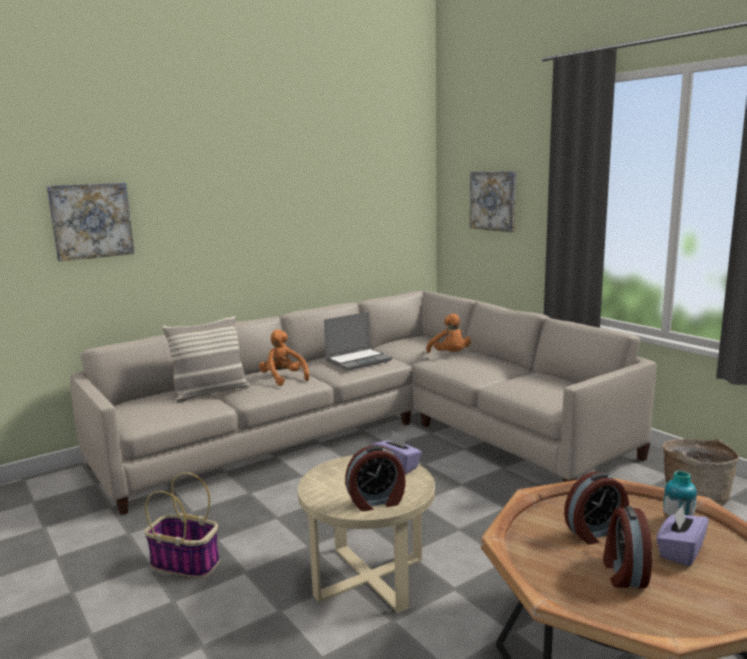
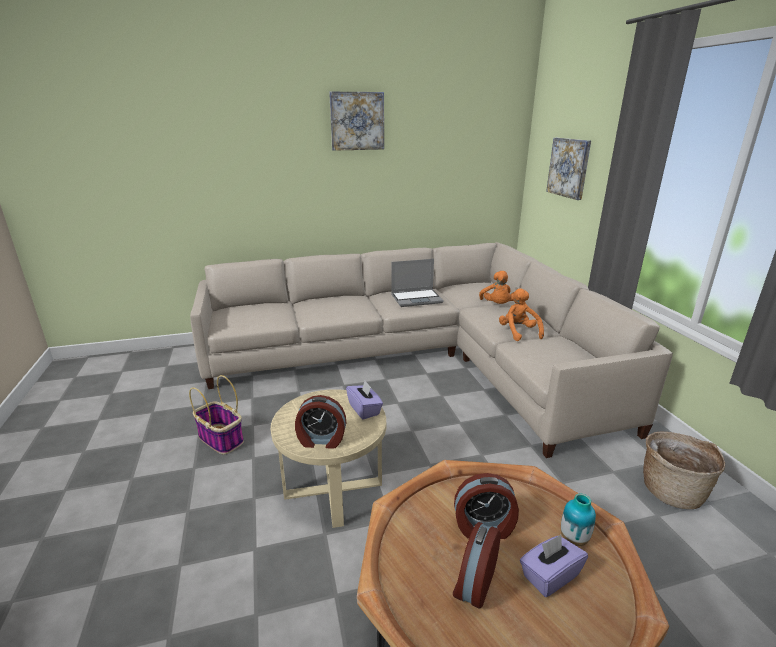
camera: 20 degrees right, 10 degrees up
picture [47,183,134,262] -> picture moved to [329,91,384,151]
pillow [162,316,250,403] -> none
orange plush toy [259,329,309,386] -> orange plush toy moved to [499,288,544,341]

